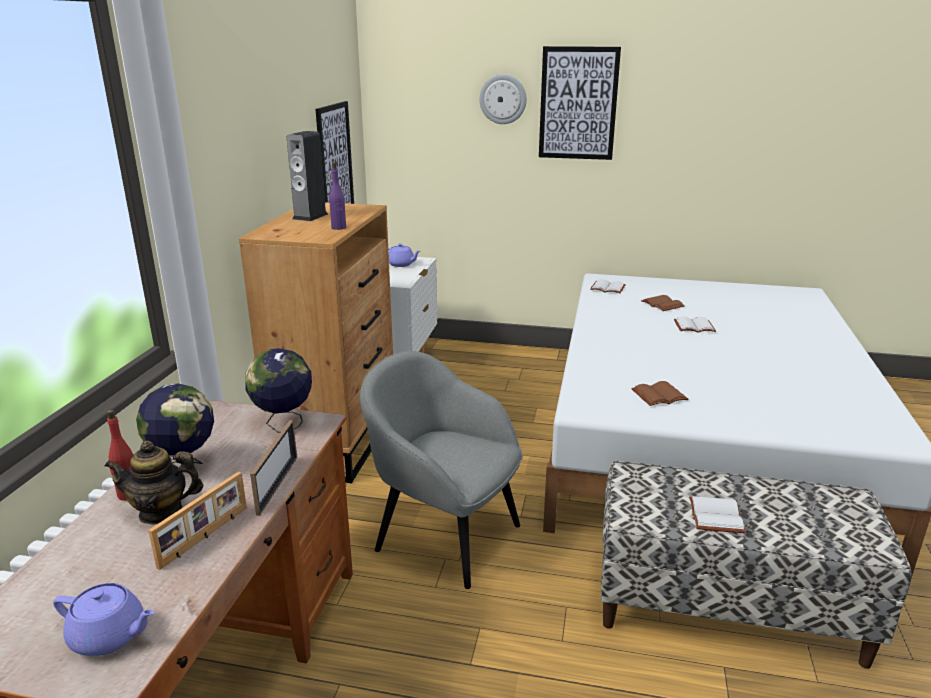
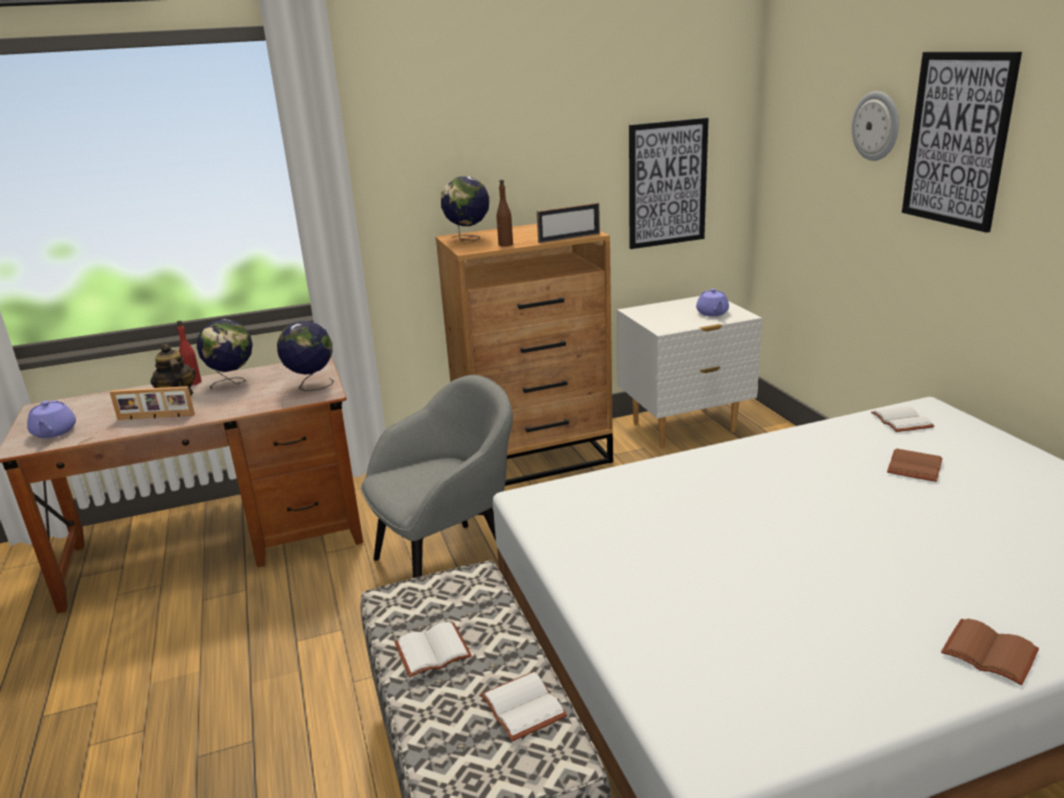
camera: 60 degrees right, 0 degrees up
picture frame [250,420,297,516] -> picture frame moved to [537,203,600,243]
speaker [287,131,328,221] -> none
purple bottle [329,162,346,230] -> brown bottle [497,180,513,247]
grey armchair [360,351,523,589] -> grey armchair turned 60 degrees clockwise [361,375,513,580]
brown book [632,381,689,406] -> brown book moved to [941,618,1039,685]
white book [674,316,716,333] -> white book moved to [480,671,567,741]
none -> globe [441,176,489,241]

